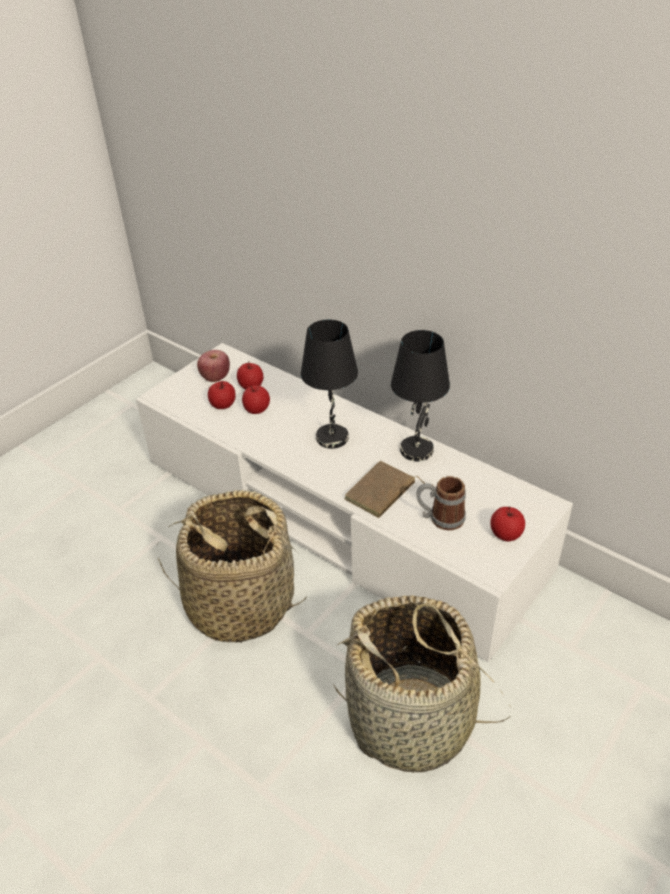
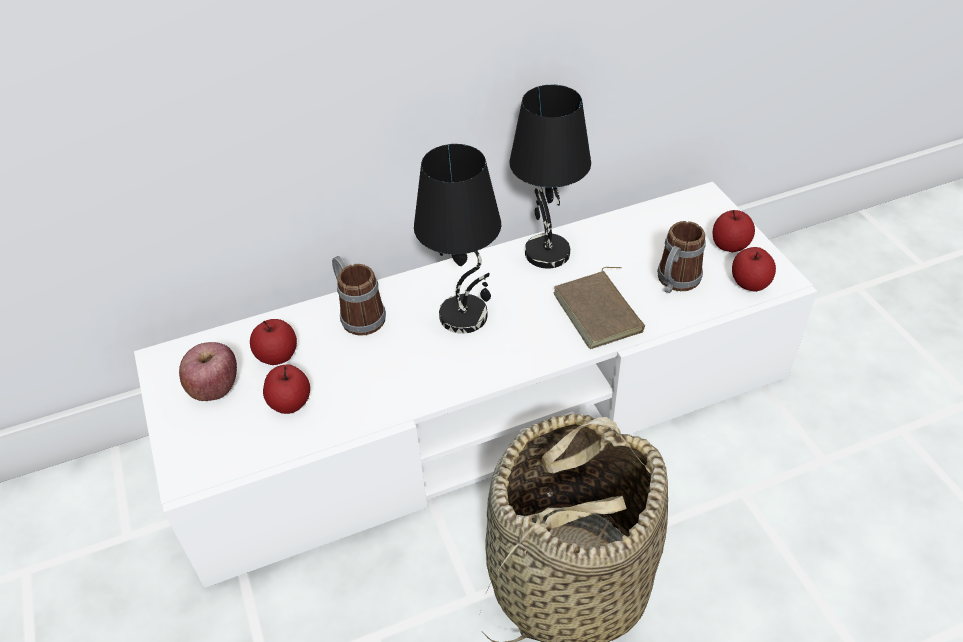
camera: 60 degrees left, 5 degrees up
apple [242,385,270,414] -> apple moved to [732,247,776,292]
basket [333,595,511,773] -> none
none -> mug [332,256,386,336]

